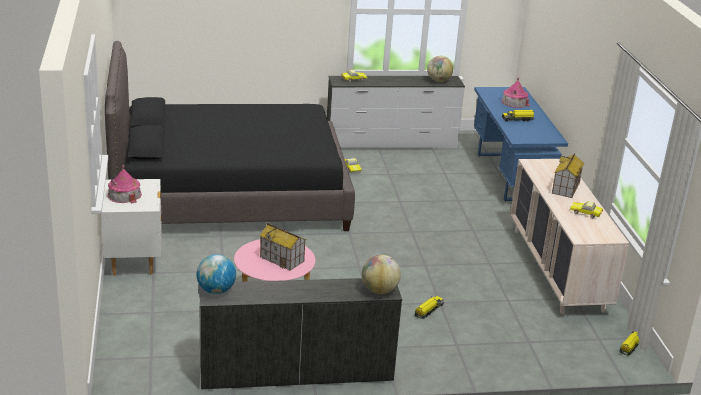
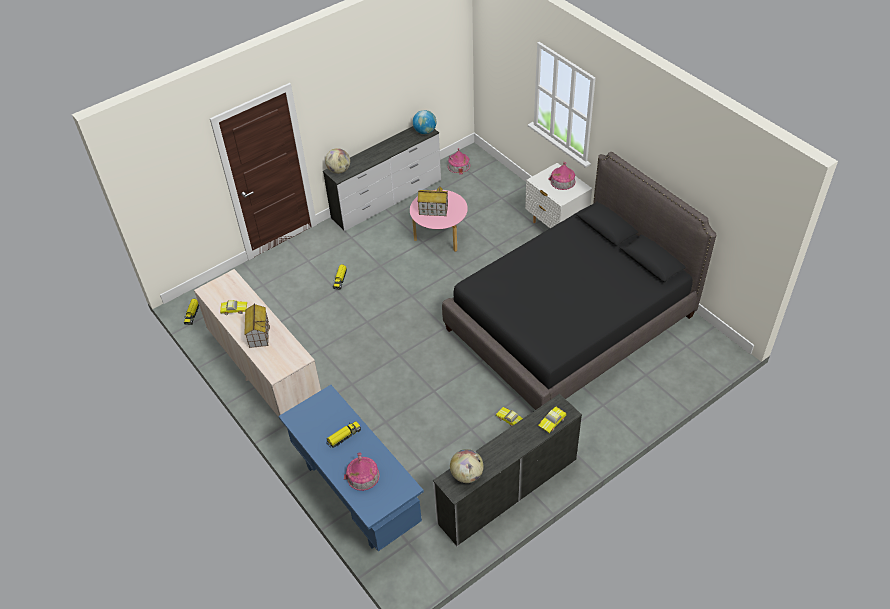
camera: 155 degrees right, 20 degrees up
none -> toy house [448,148,470,175]

